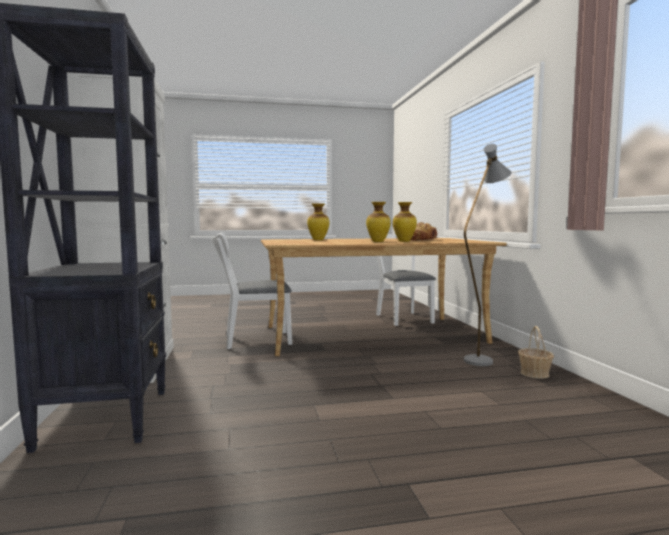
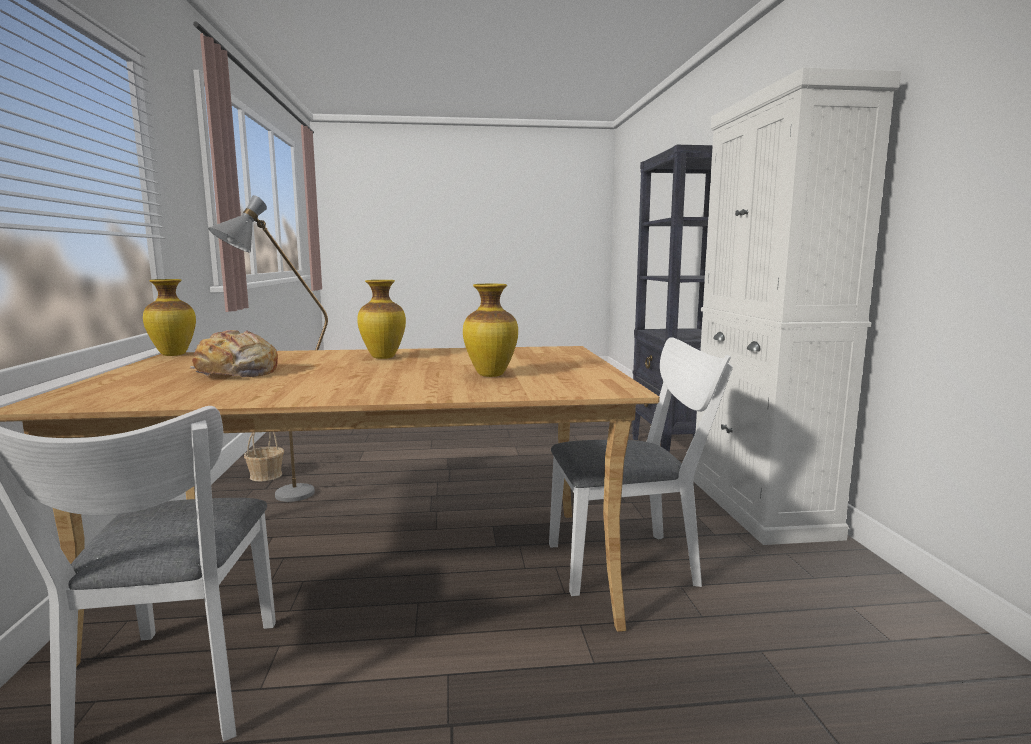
camera: 175 degrees left, 5 degrees up
vase [393,202,417,242] -> vase moved to [143,279,196,356]

